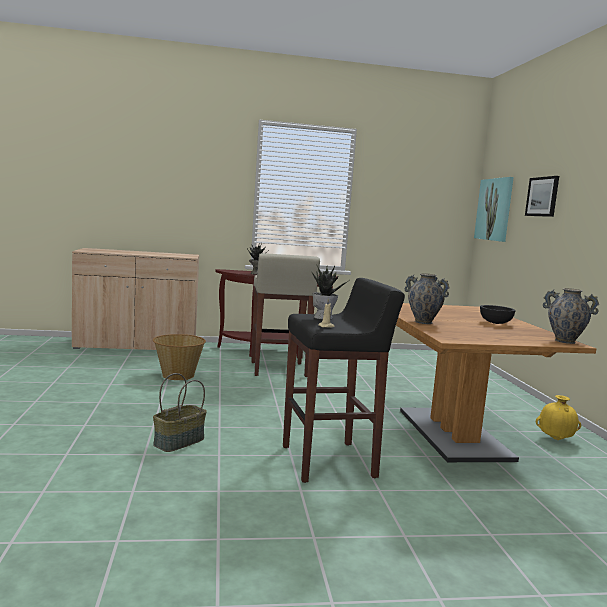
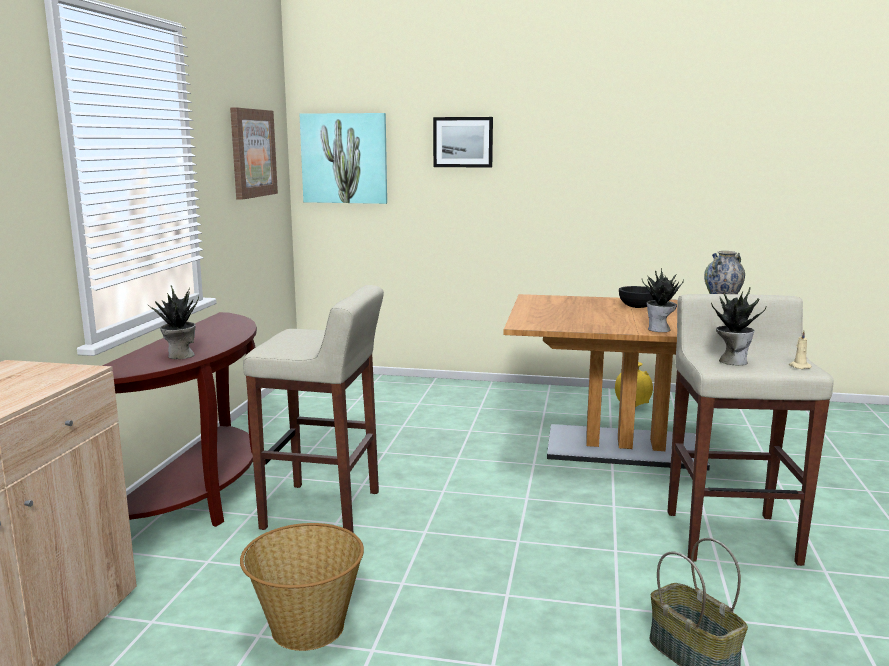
camera: 70 degrees left, 5 degrees up
black stool [283,278,405,483] -> beige stool [667,294,834,566]
vase [404,273,450,324] -> potted plant [642,268,684,332]
none -> picture [230,107,278,200]

